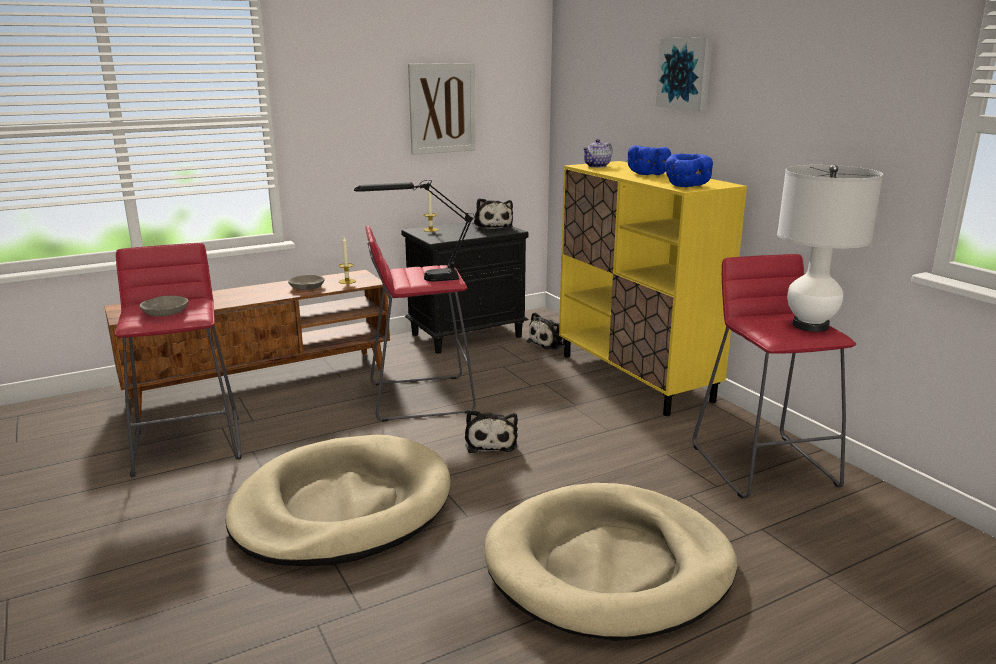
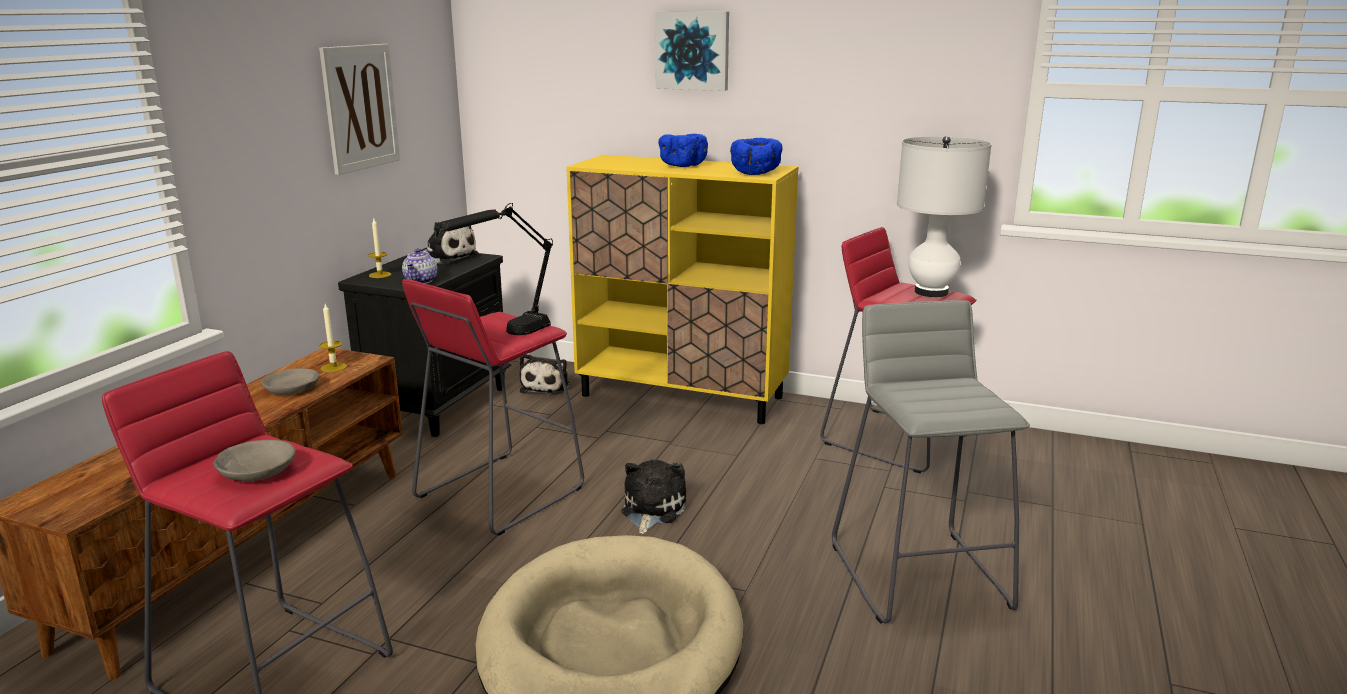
camera: 40 degrees left, 0 degrees up
plush toy [465,410,518,453] -> plush toy turned 120 degrees counterclockwise [621,460,687,534]
beige dog bed [485,483,737,641] -> grey stool [832,300,1030,624]
teapot [583,139,613,168] -> teapot moved to [402,249,437,284]

